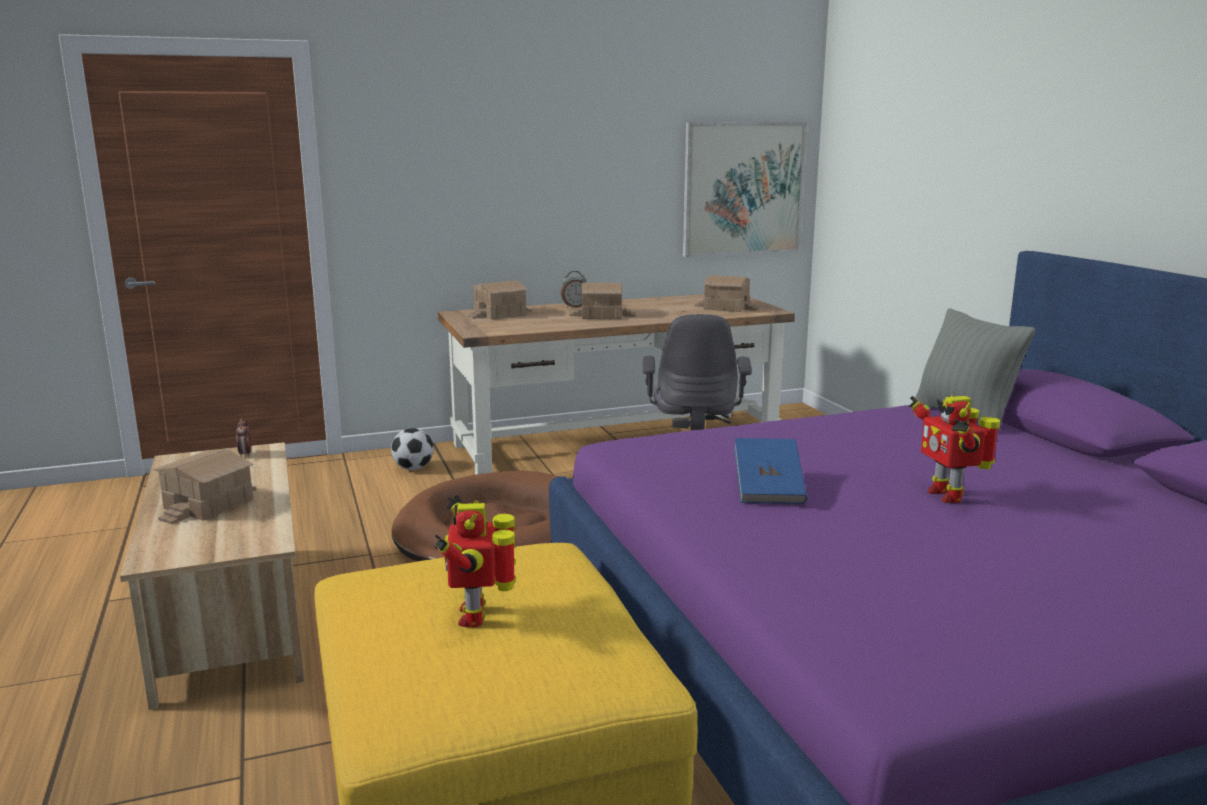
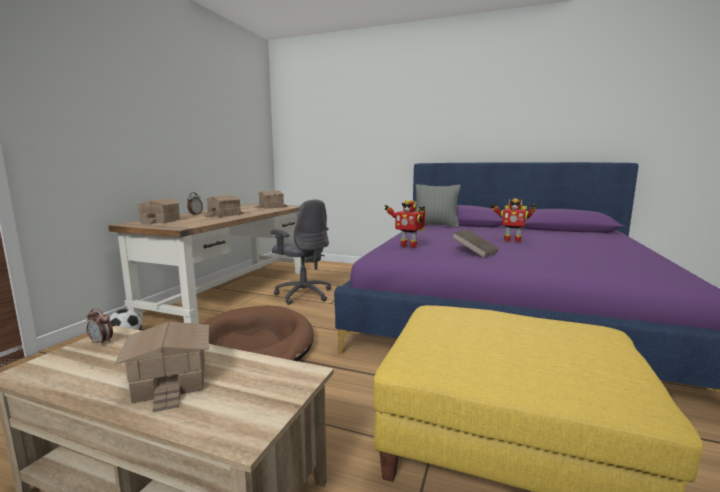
camera: 50 degrees left, 5 degrees down
toy robot [434,495,516,627] -> toy robot moved to [384,200,426,248]
picture [683,122,807,257] -> none
blue book [734,438,807,504] -> brown book [452,229,499,258]

